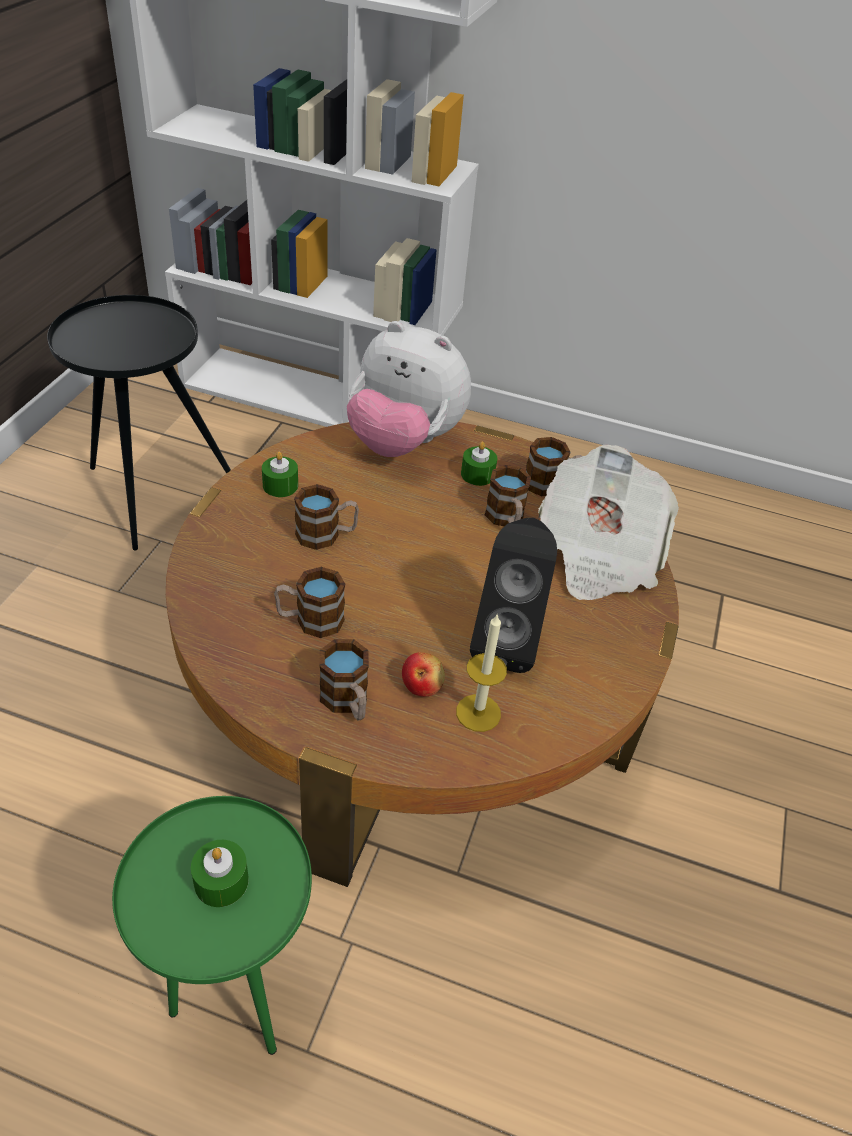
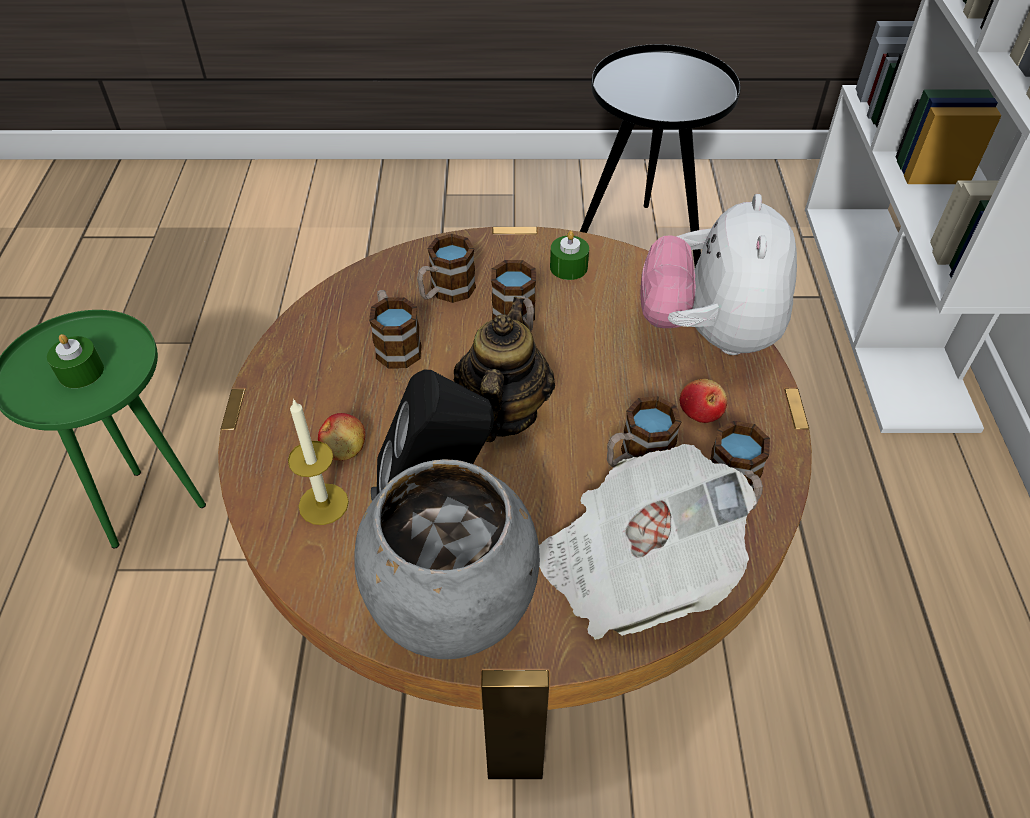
camera: 75 degrees right, 5 degrees up
mug [319,639,369,720] -> mug moved to [417,234,476,303]
green candle [461,442,498,486] -> apple [680,379,727,423]
none -> grey vase [354,459,540,659]
none -> teapot [454,297,555,442]

